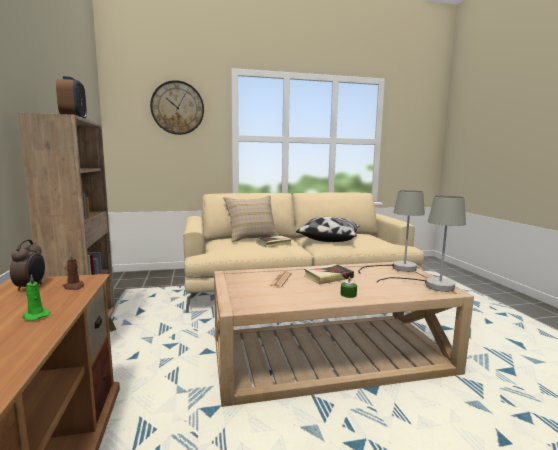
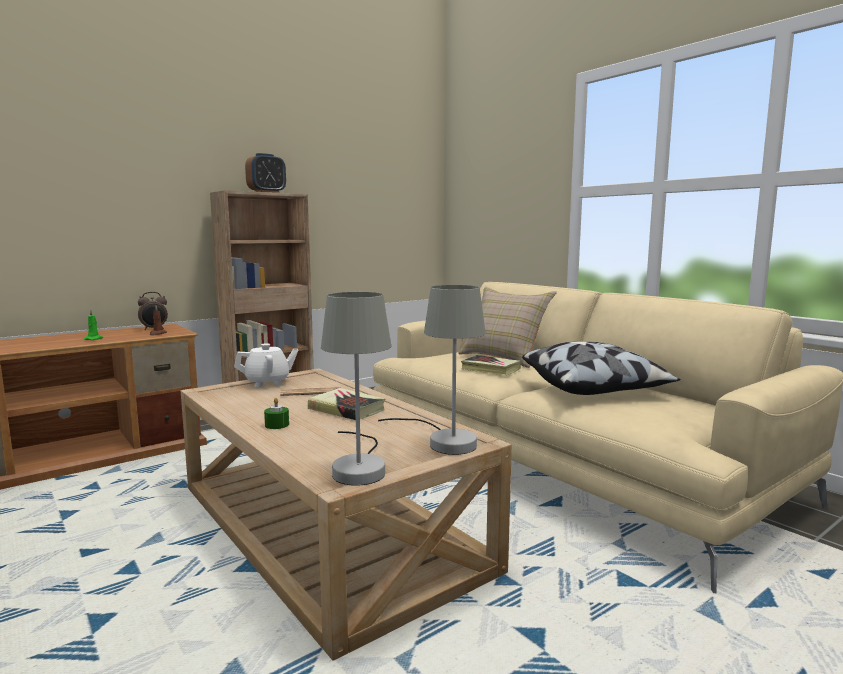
camera: 65 degrees right, 0 degrees up
wall clock [150,80,204,135] -> none
none -> white teapot [234,343,298,387]

